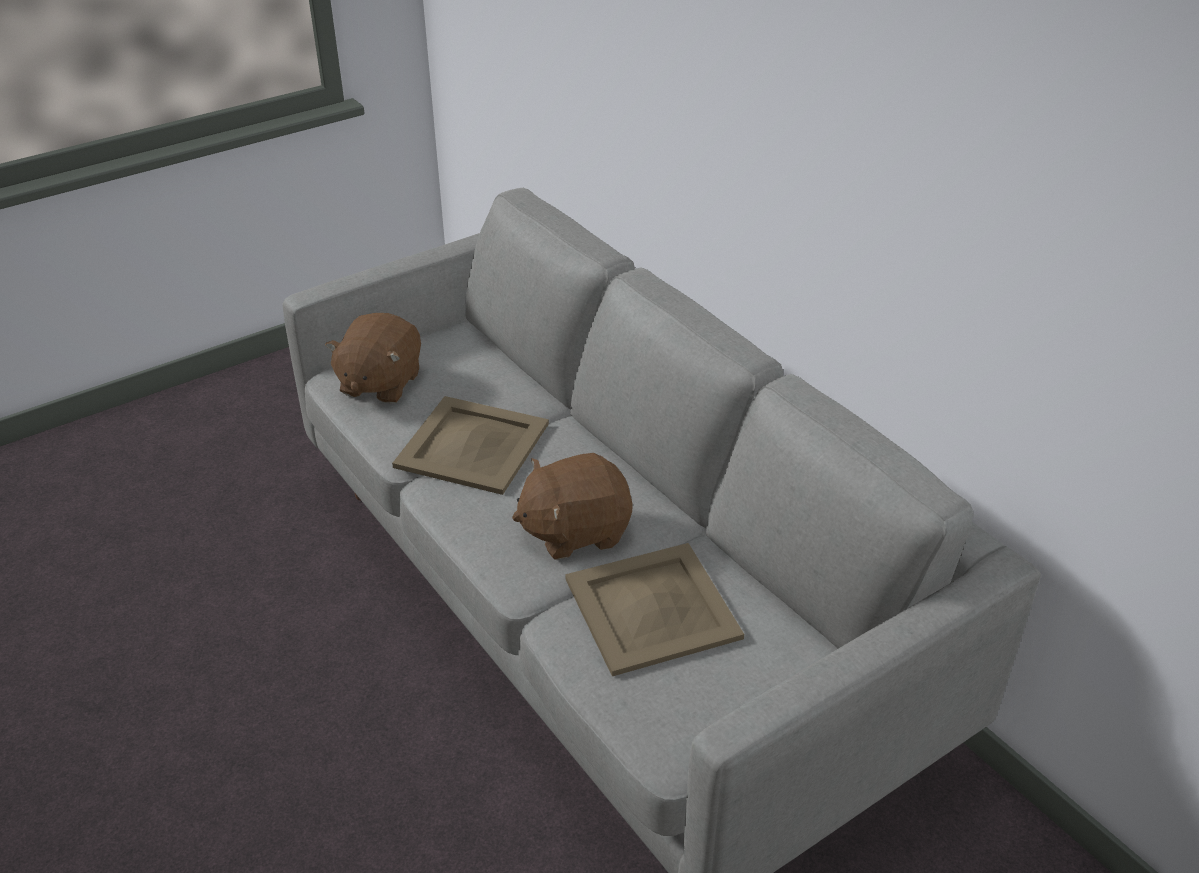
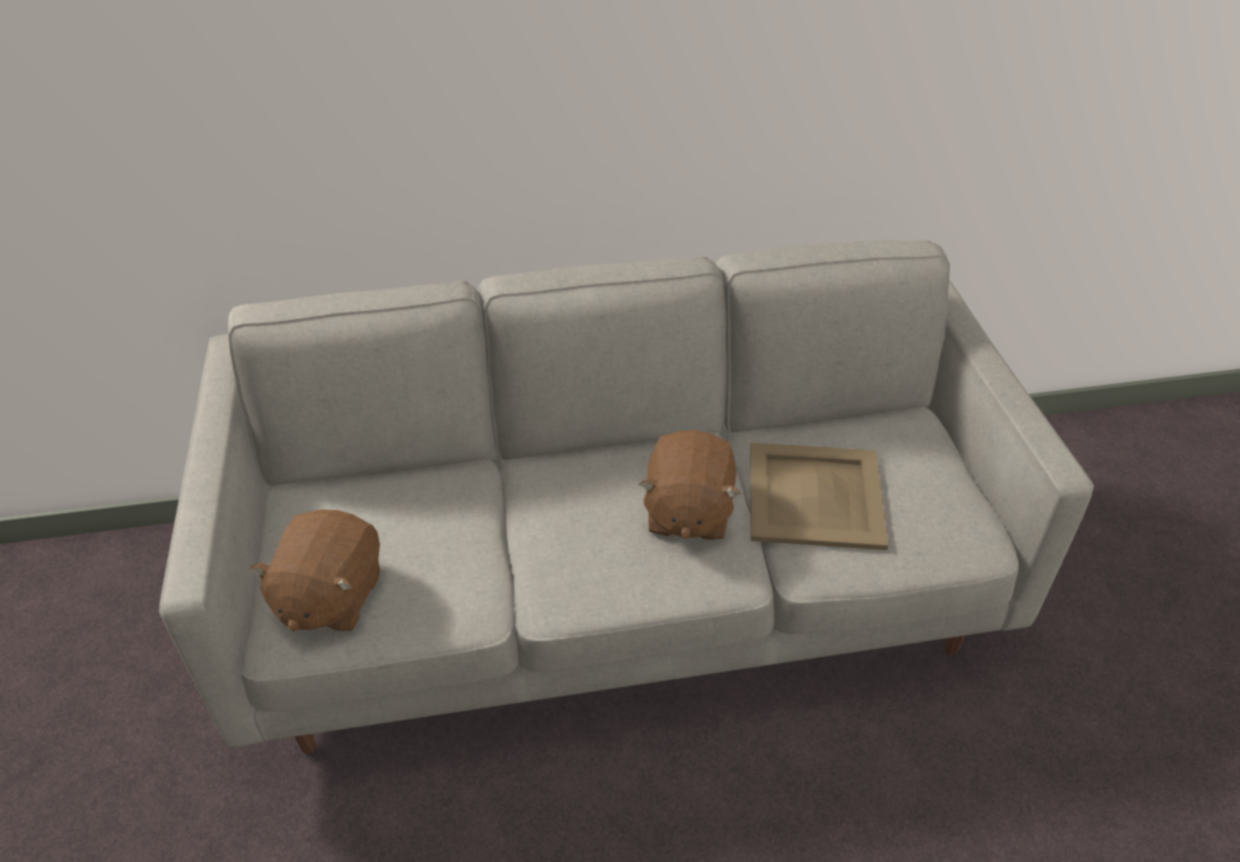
camera: 65 degrees left, 5 degrees up
brown plush toy [325,313,421,404] -> brown plush toy turned 60 degrees clockwise [250,509,380,632]
beige tray [392,396,549,495] -> none

